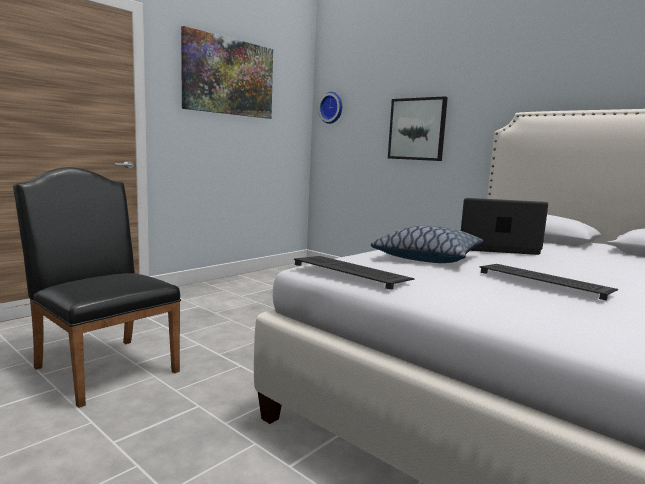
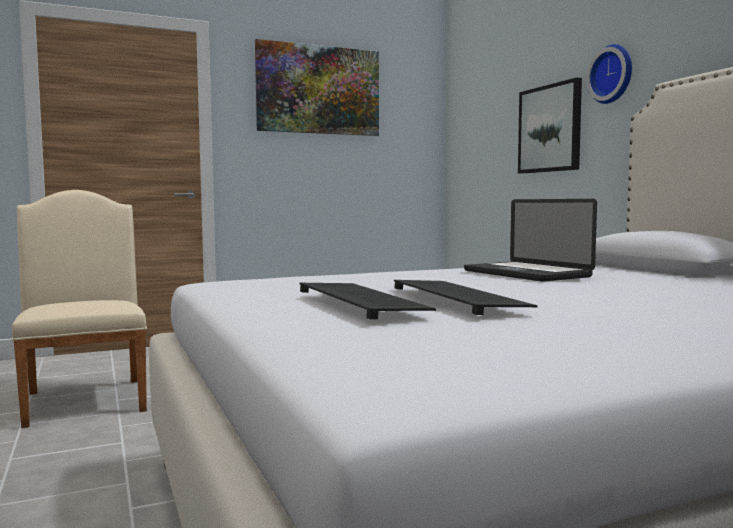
camera: 25 degrees right, 5 degrees down
black chair [13,167,181,408] -> beige chair [12,190,147,428]
keyboard [294,256,415,290] -> keyboard moved to [299,283,436,320]
wall clock [318,92,342,124] -> wall clock moved to [586,44,632,104]
pillow [371,226,483,263] -> none
laptop [461,198,548,255] -> laptop turned 150 degrees counterclockwise [464,199,597,282]

